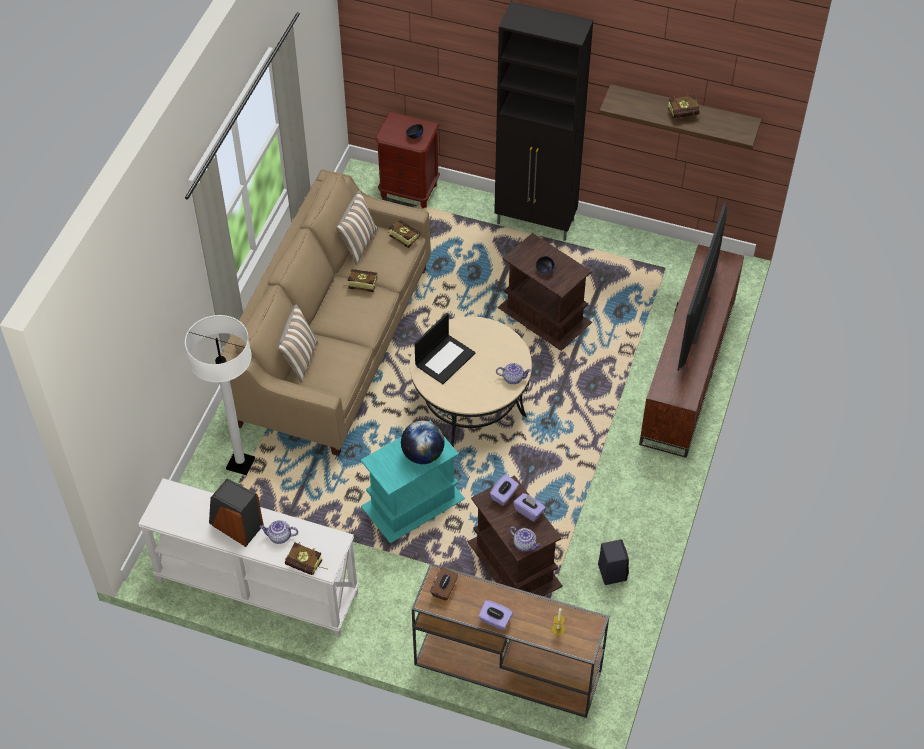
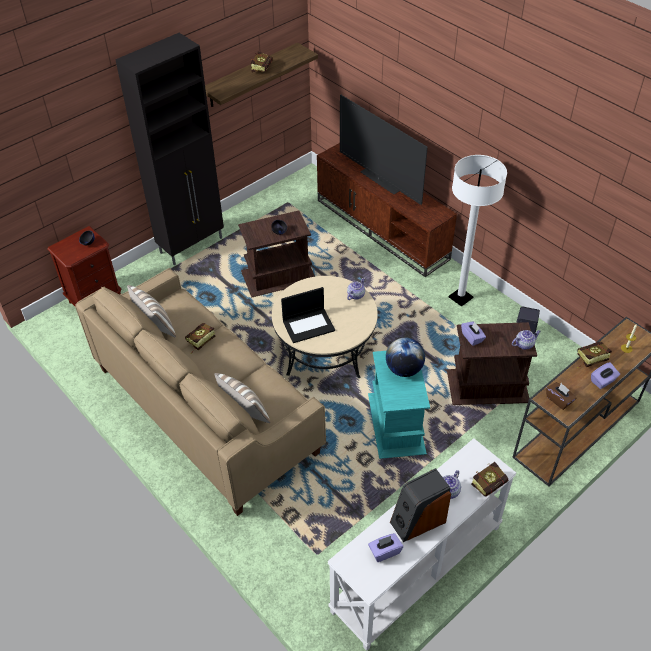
camera: 60 degrees left, 5 degrees down
white floor lamp [185,315,255,475] -> white floor lamp moved to [449,155,507,307]
book [387,220,420,248] -> book moved to [577,342,612,368]
laptop [414,313,475,384] -> laptop turned 90 degrees clockwise [281,287,335,343]
purple tissue box [513,493,546,522] -> purple tissue box moved to [368,533,403,562]

